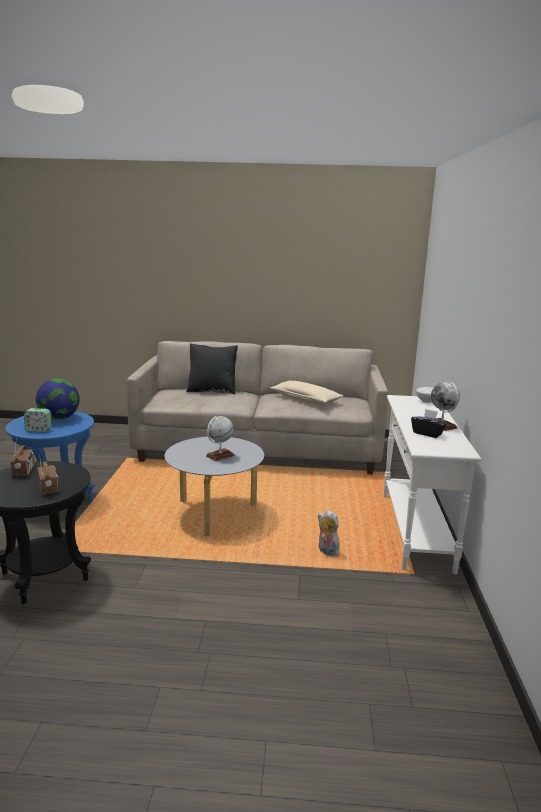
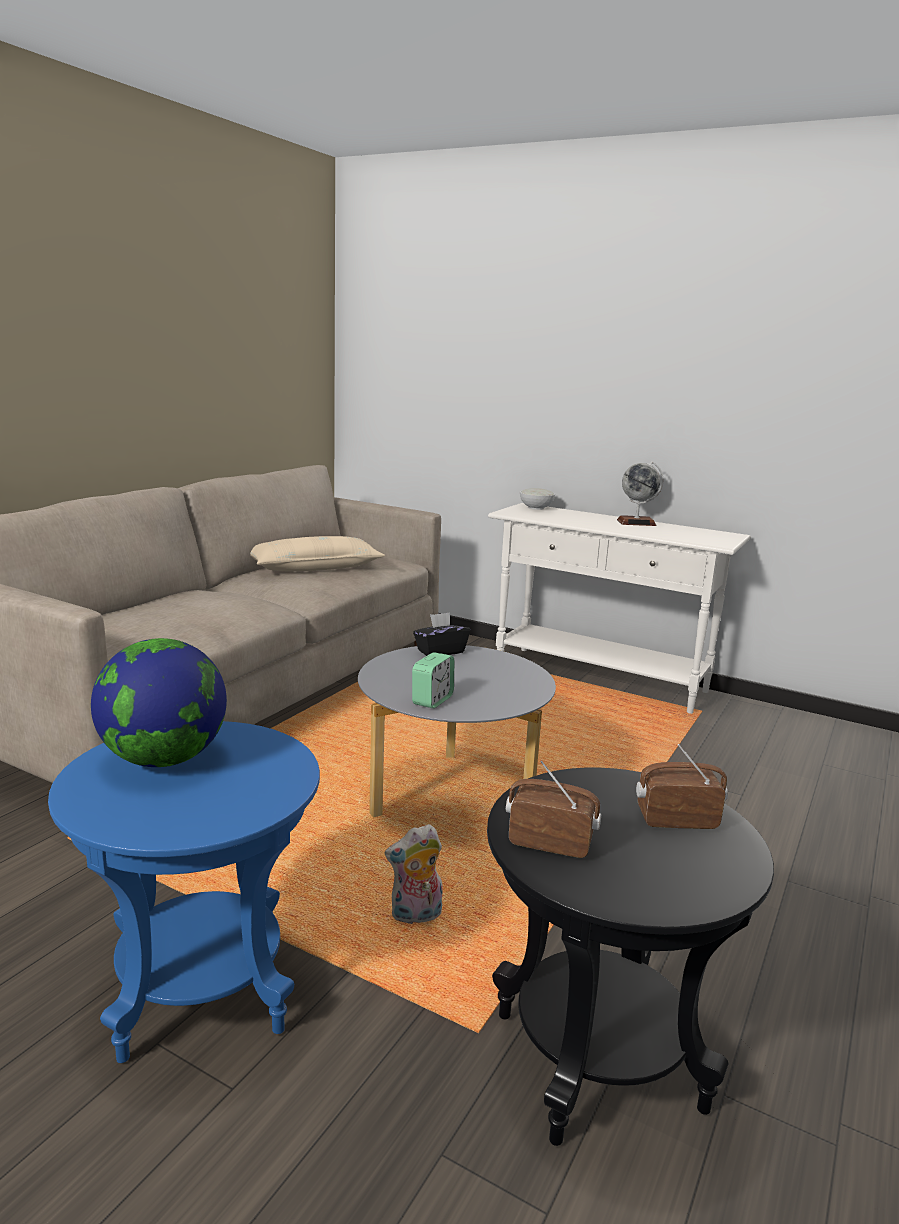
camera: 65 degrees left, 0 degrees up
alarm clock [24,408,52,432] -> alarm clock moved to [412,652,454,708]
black pillow [186,343,238,394] -> none
globe [206,416,234,461] -> none
plush toy [317,510,340,556] -> plush toy moved to [385,824,443,924]
black tissue box [411,409,447,438] -> black tissue box moved to [413,612,470,656]

